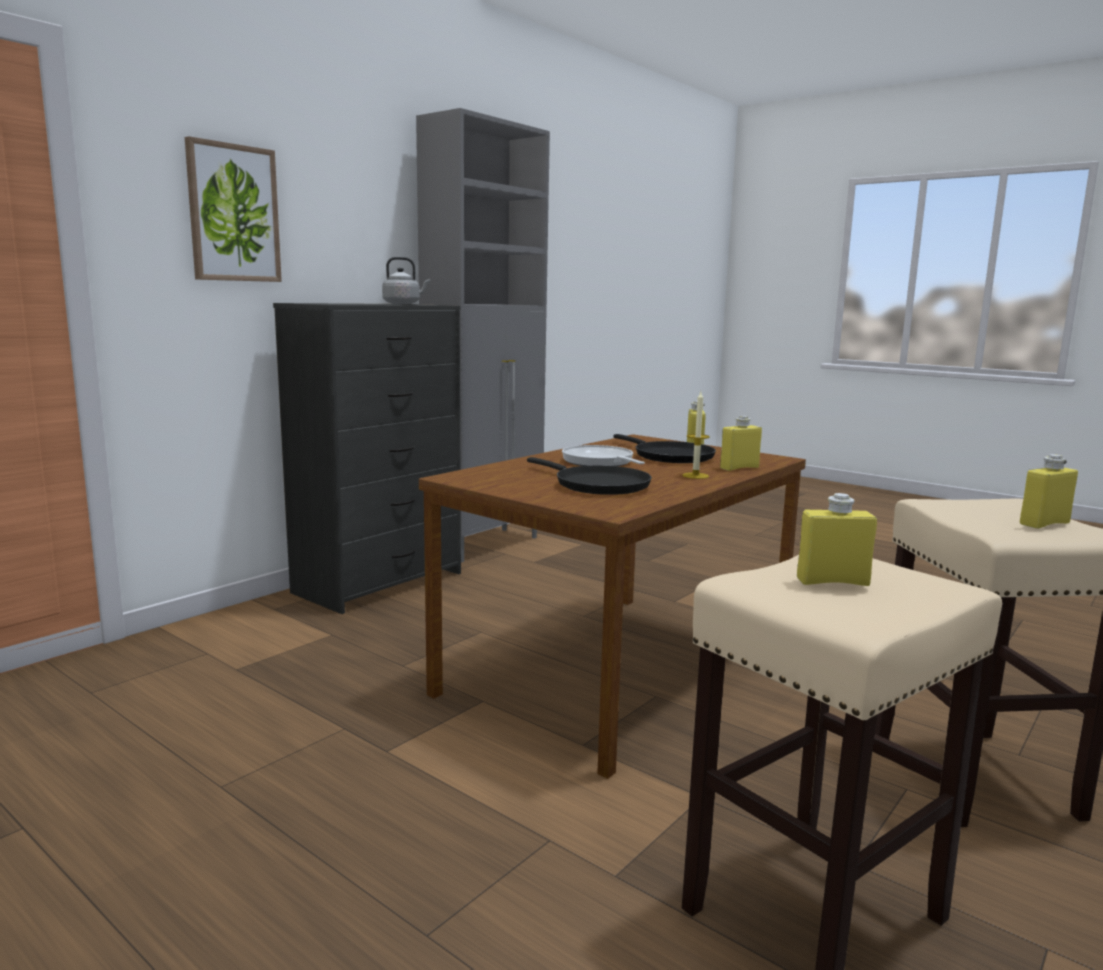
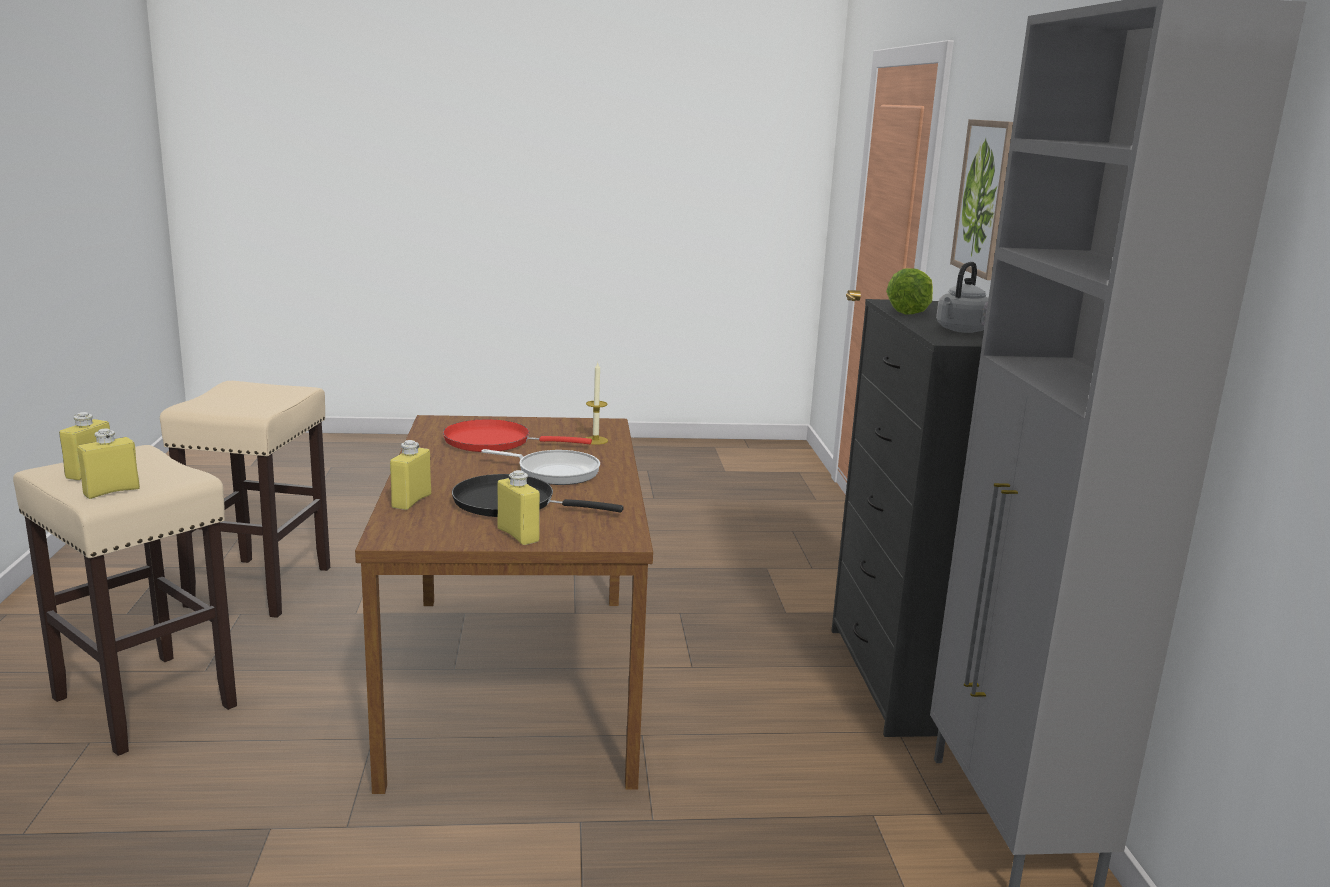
camera: 135 degrees right, 5 degrees up
black frying pan [527,457,652,495] -> red frying pan [443,419,592,452]
candle [682,392,710,479] -> candle moved to [586,363,608,445]
yellow bottle [797,493,877,586] -> yellow bottle moved to [77,428,140,499]
none -> lettuce [886,268,933,315]

